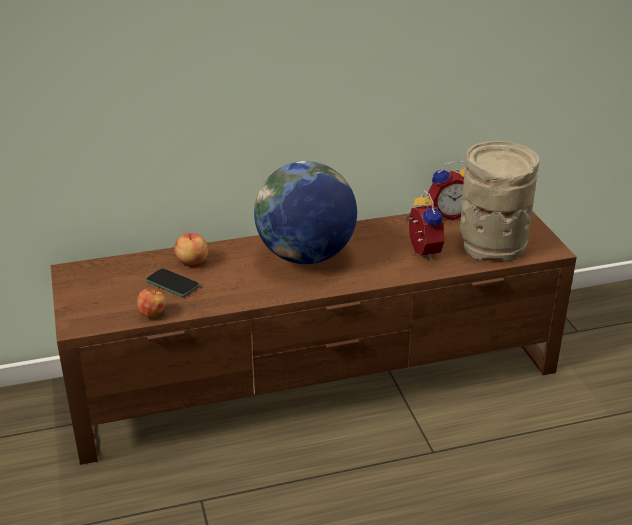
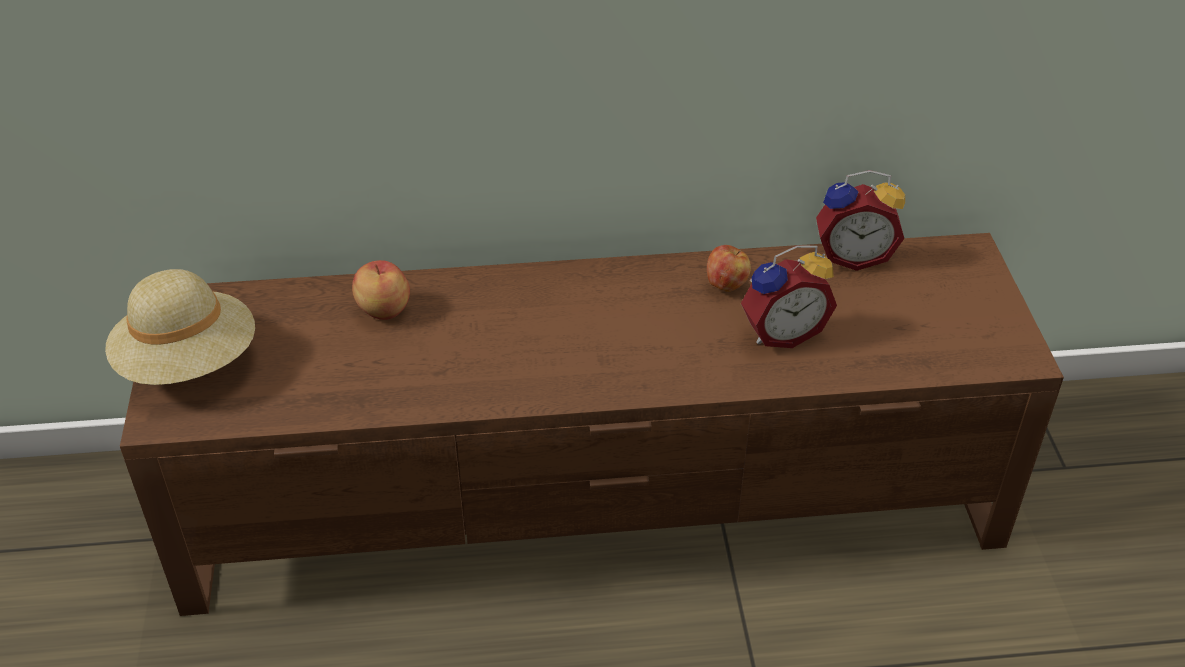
camera: 10 degrees right, 10 degrees up
apple [137,288,166,318] -> apple moved to [707,245,751,292]
phone [146,268,200,297] -> none
globe [254,161,357,264] -> none
alarm clock [404,191,445,260] -> alarm clock turned 75 degrees clockwise [741,245,837,348]
beige vase [460,141,539,262] -> none
none -> beige hat [105,269,255,385]

